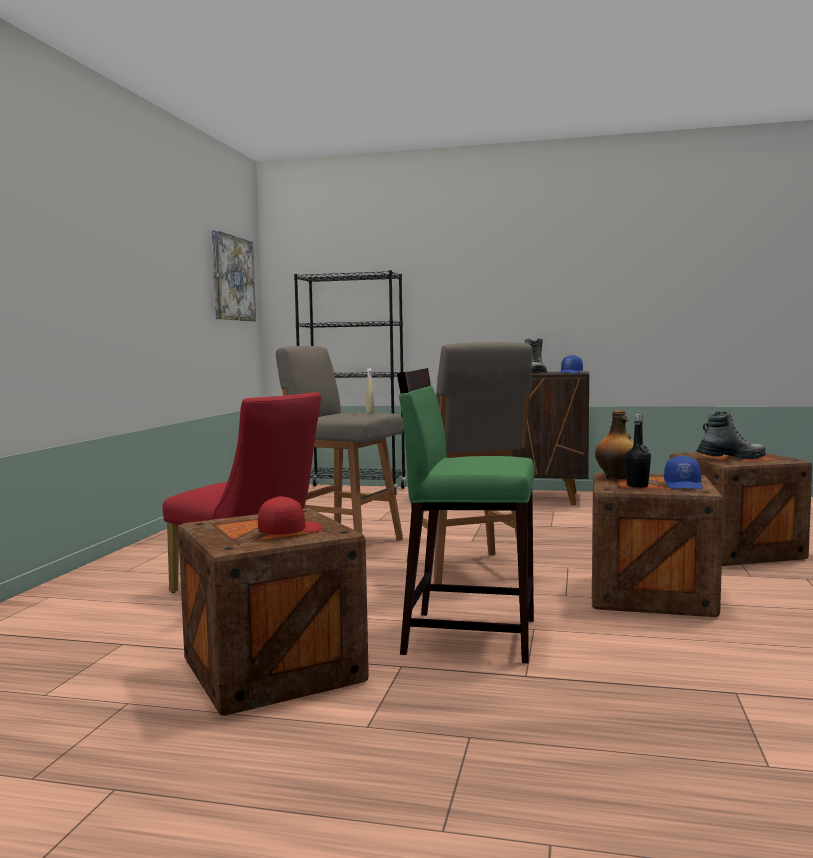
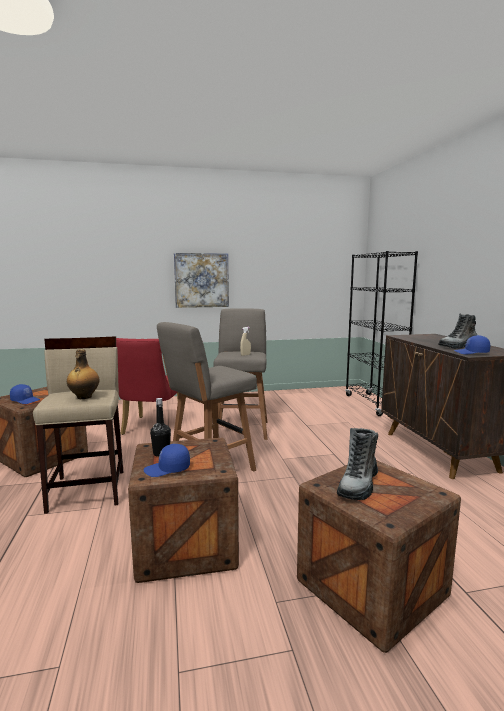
camera: 65 degrees right, 5 degrees up
picture [212,230,256,321] -> picture moved to [174,253,229,308]
red cap [258,496,321,535] -> blue cap [10,384,40,404]
green stool [397,368,535,663] -> beige stool [33,336,123,514]
bottle [595,410,634,479] -> bottle moved to [67,350,99,399]
boot [696,411,766,459] -> boot turned 60 degrees clockwise [337,428,378,500]

